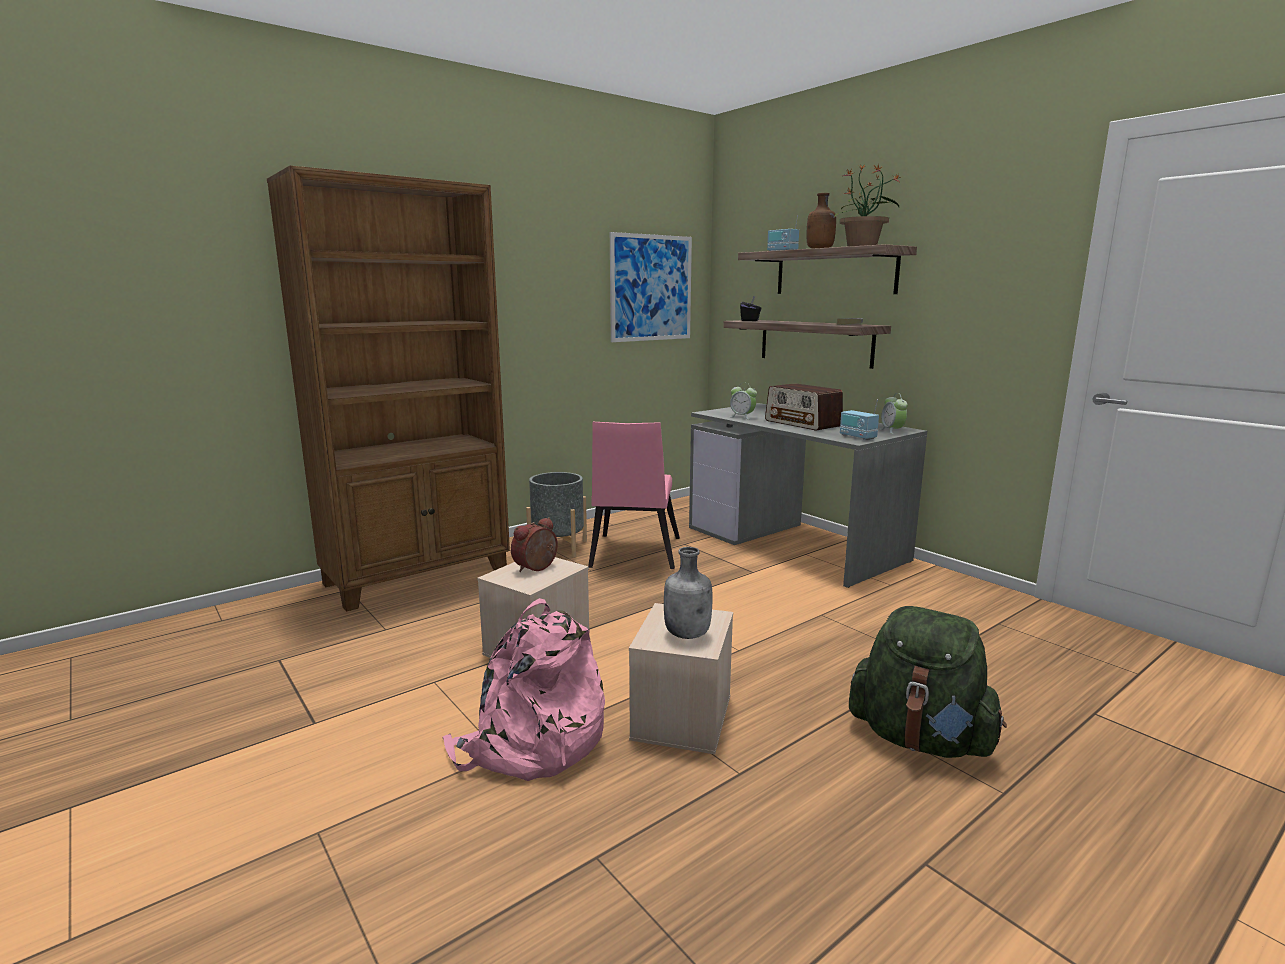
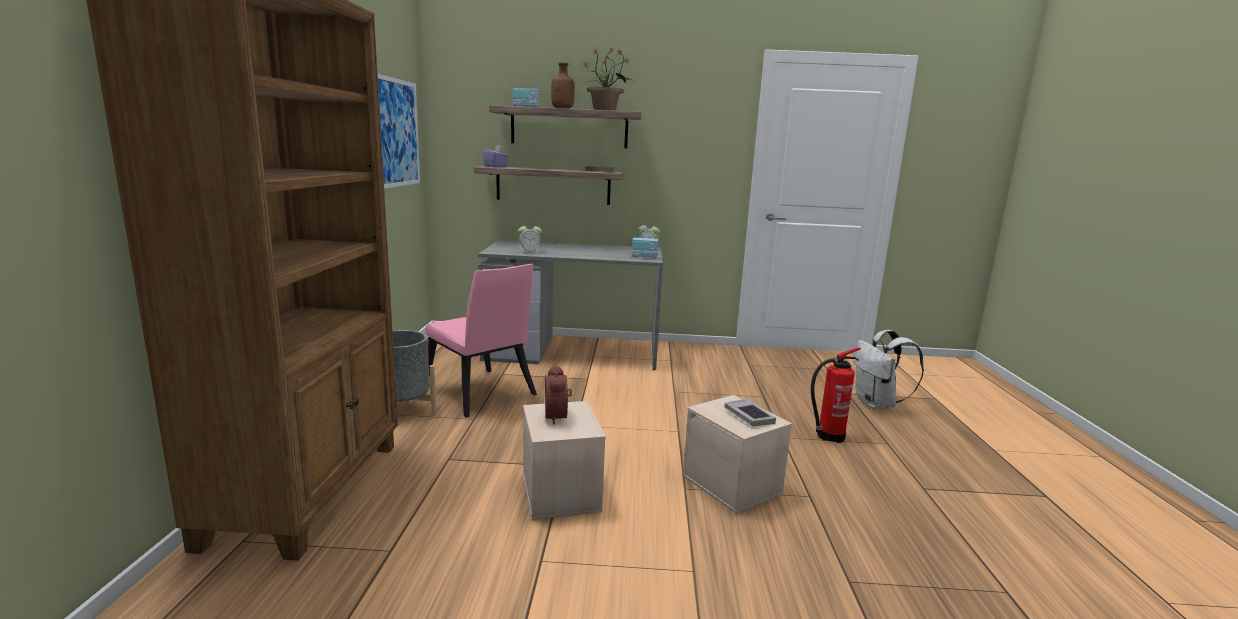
camera: 50 degrees left, 0 degrees up
pink backpack [443,598,605,781] -> none
grey bottle [664,547,713,639] -> book [724,398,776,426]
black tissue box [740,296,762,321] -> purple tissue box [483,145,509,167]
radio [765,383,843,430] -> none
green backpack [849,606,1007,758] -> fire extinguisher [811,347,861,443]
none -> white backpack [853,330,924,408]

